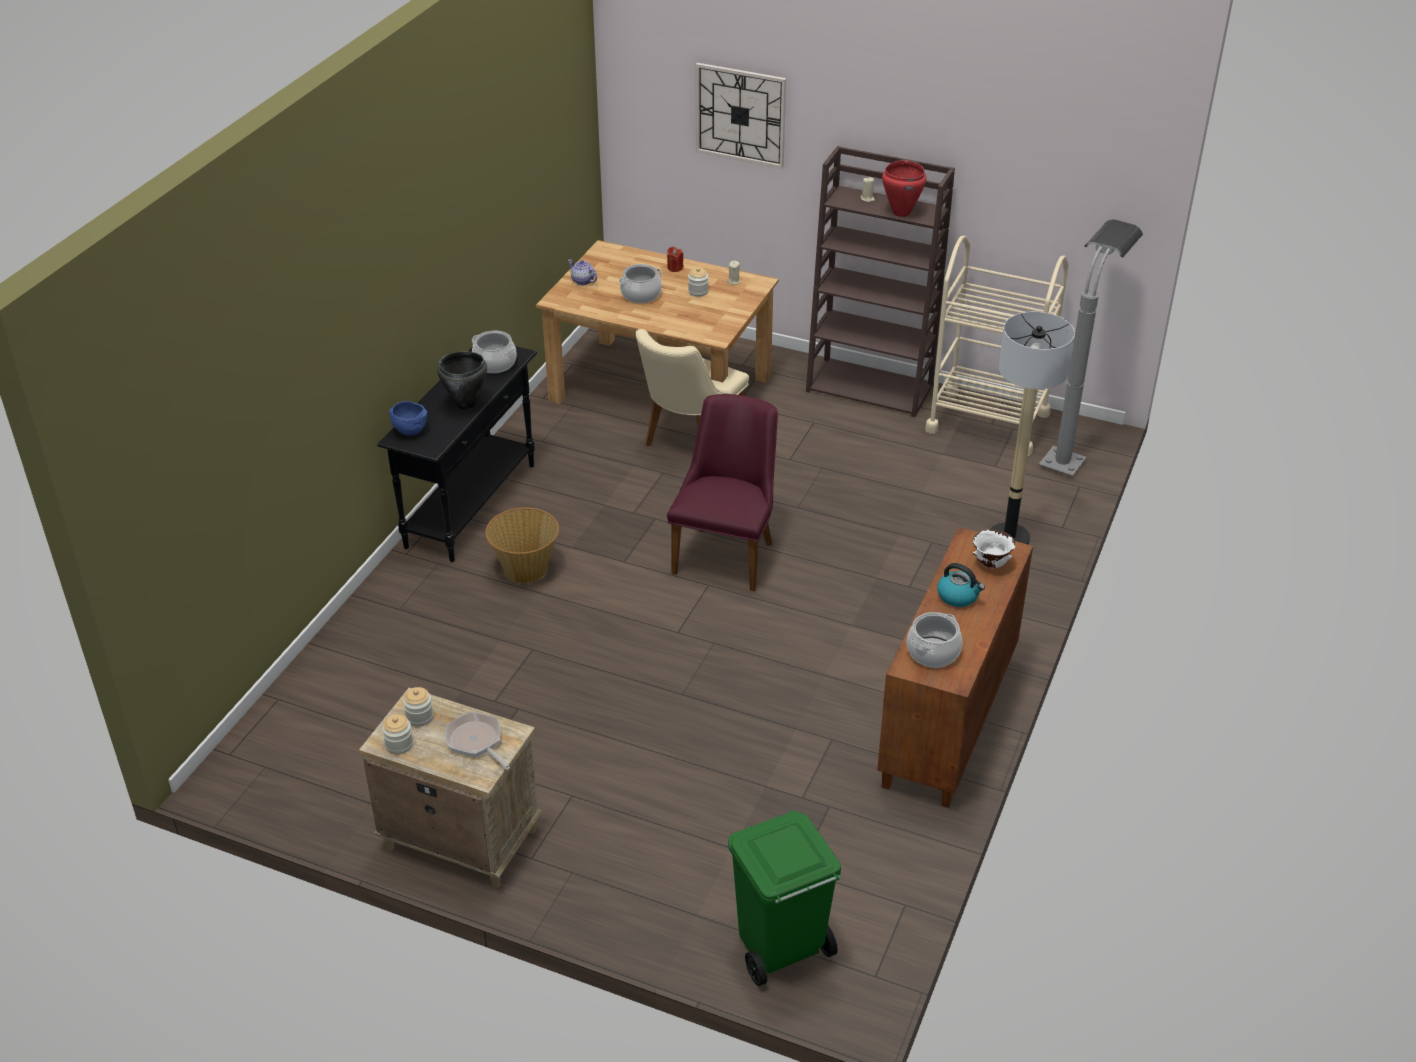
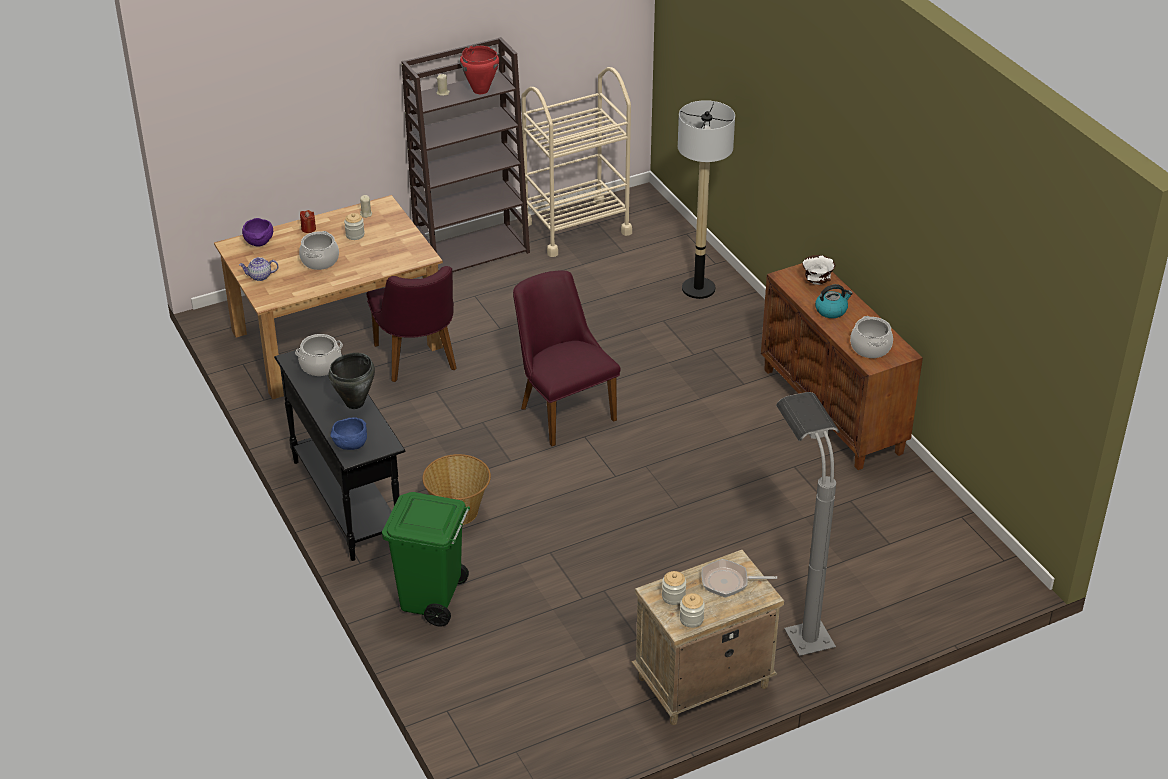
camera: 50 degrees left, 0 degrees up
beige chair [636,329,749,446] -> purple chair [367,266,456,382]
wall clock [695,63,786,168] -> none
green trash can [728,811,841,986] -> green trash can moved to [382,492,470,627]
grey floor lamp [1039,219,1143,476] -> grey floor lamp moved to [776,392,840,656]
none -> purple bowl [242,218,273,247]

